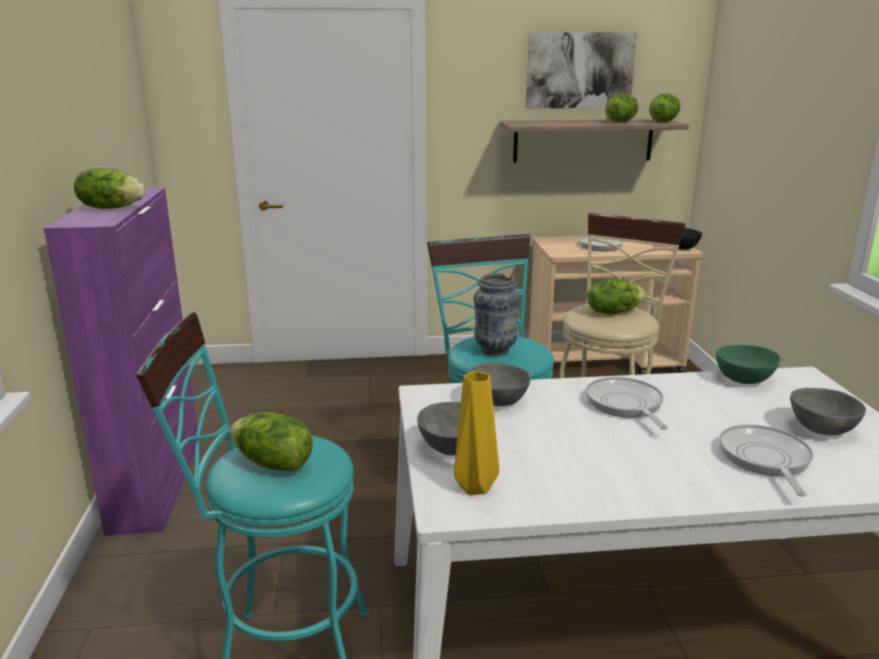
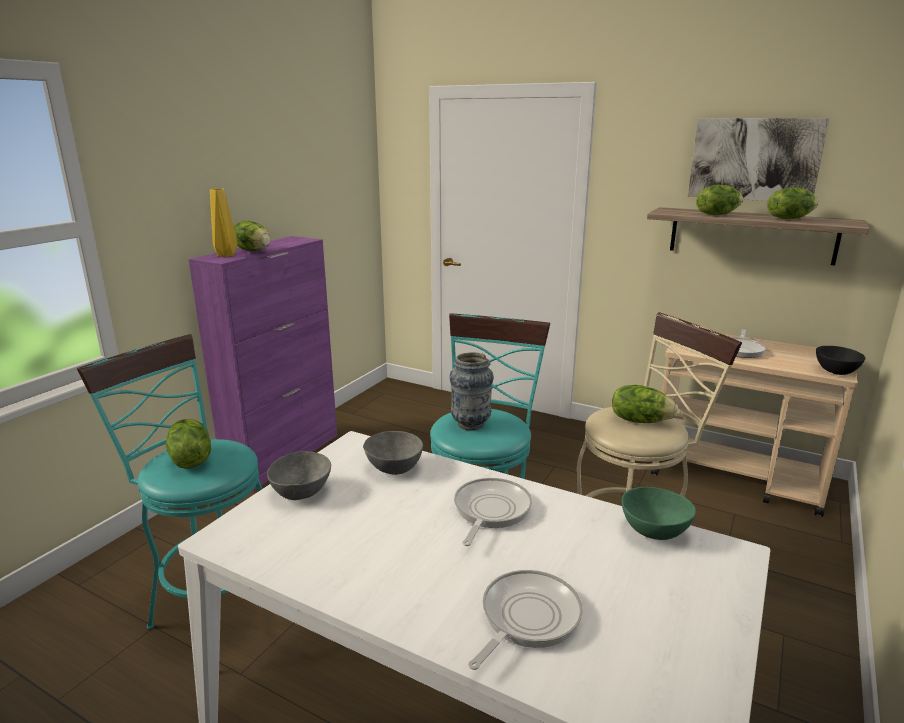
camera: 35 degrees right, 0 degrees up
yellow vase [454,371,499,495] -> yellow vase moved to [210,188,238,257]
lettuce [649,94,680,122] -> lettuce moved to [696,185,743,215]
grey bowl [790,388,866,436] -> none

